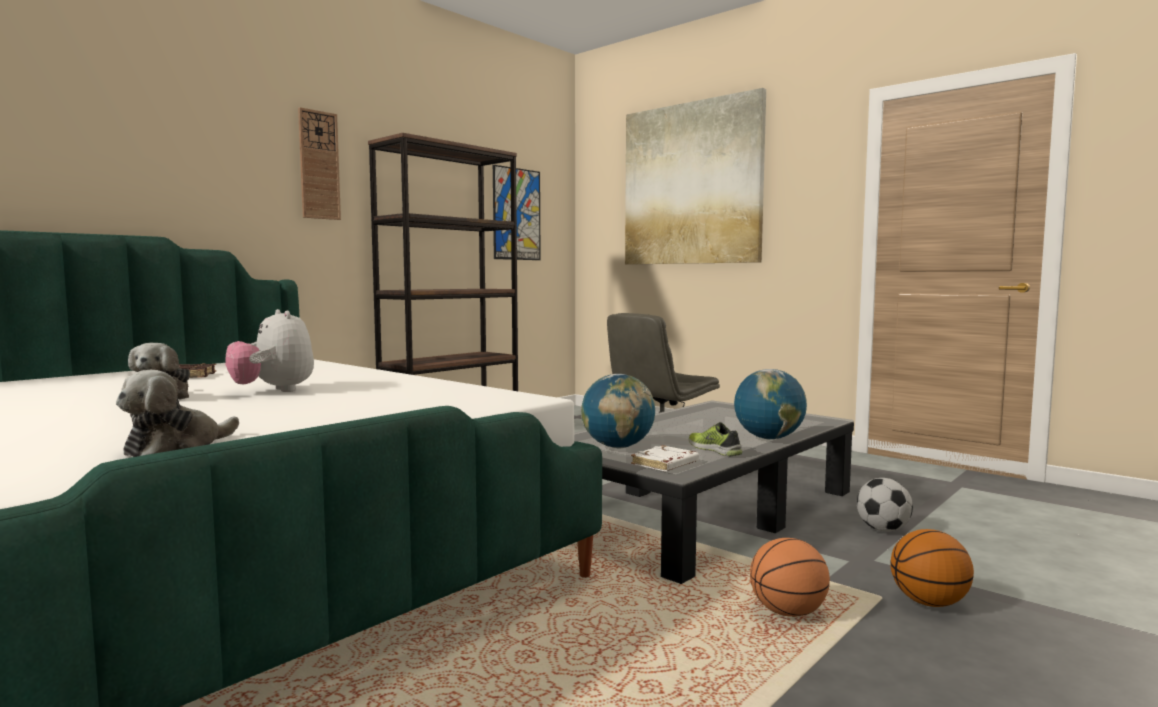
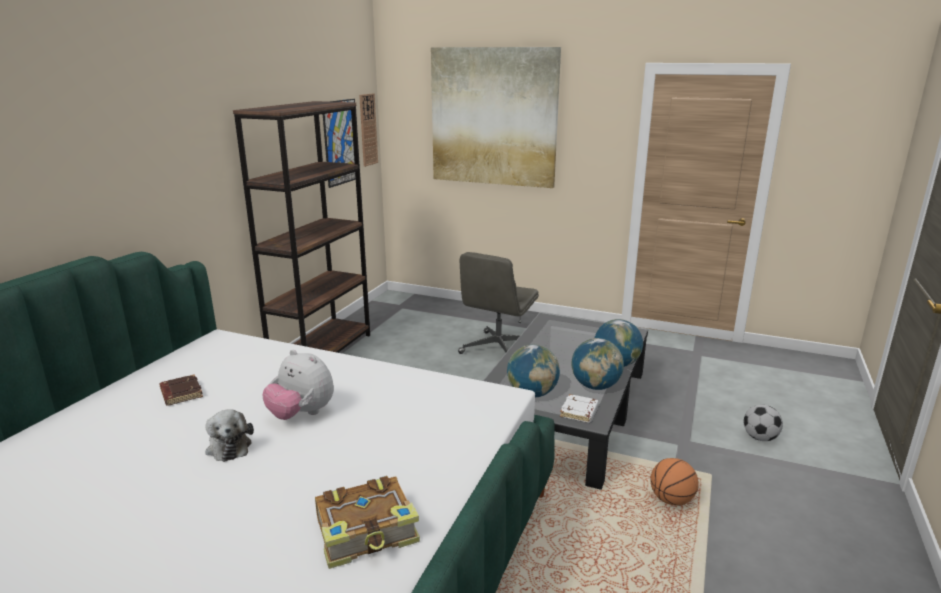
camera: 20 degrees left, 15 degrees up
plush toy [116,370,239,457] -> book [315,476,420,569]
wall clock [298,107,341,220] -> wall clock moved to [359,93,378,167]
shoe [689,422,742,456] -> globe [572,338,624,390]
football [857,478,913,532] -> football moved to [744,405,783,441]
basketball [890,529,974,607] -> none

